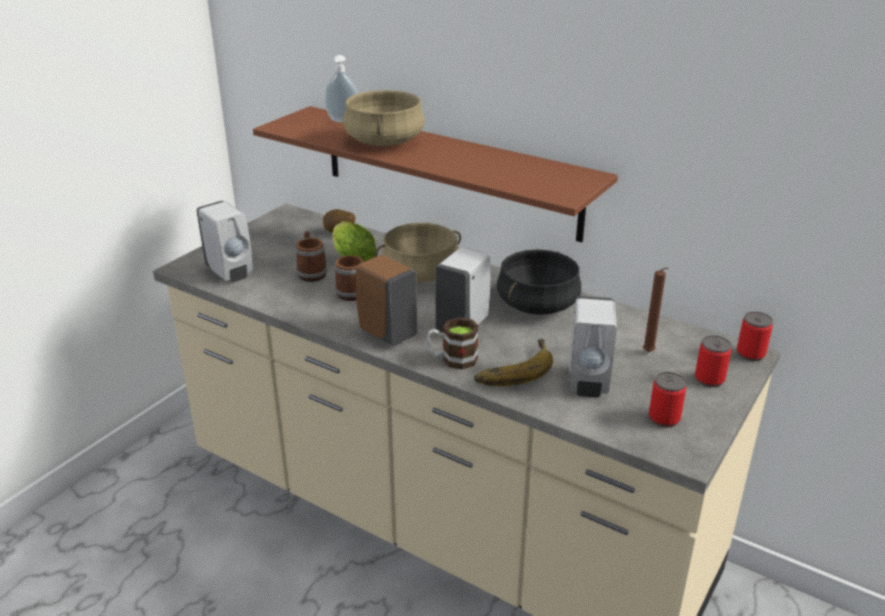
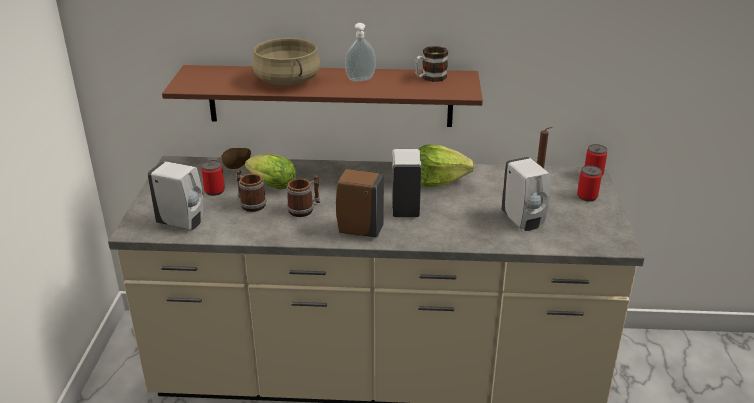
camera: 30 degrees left, 0 degrees up
soap dispenser [325,55,358,123] -> soap dispenser moved to [345,23,376,81]
beige cooking pot [375,223,461,282] -> none
mug [427,317,479,370] -> mug moved to [415,46,448,82]
banana [474,339,553,386] -> none
black cooking pot [497,249,581,315] -> lettuce [418,144,474,187]
can [649,372,686,427] -> can moved to [201,160,225,196]

